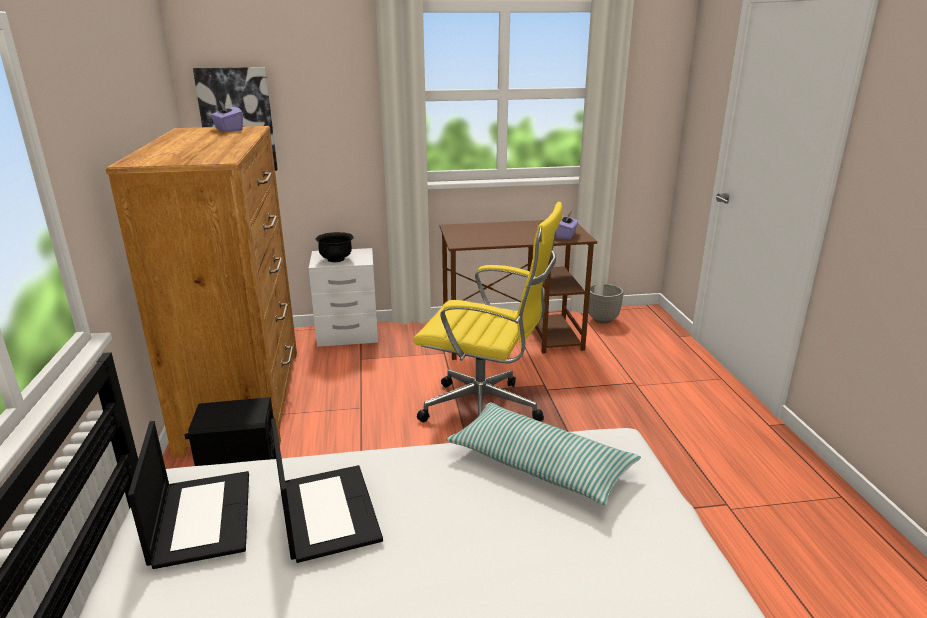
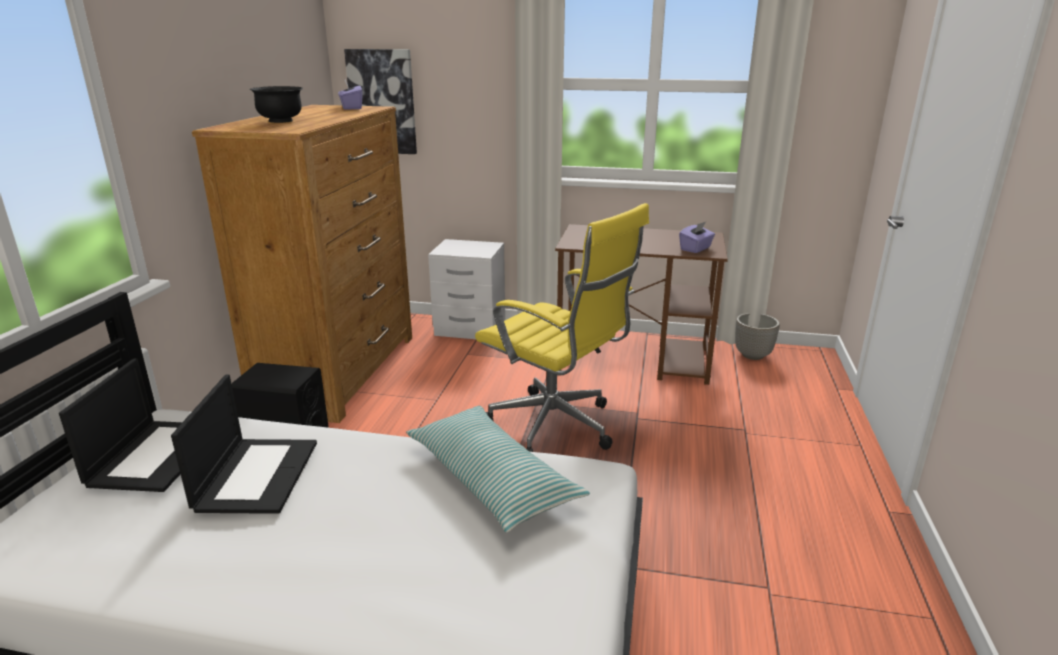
camera: 20 degrees right, 0 degrees up
black bowl [316,232,353,262] -> black bowl moved to [250,86,303,123]

